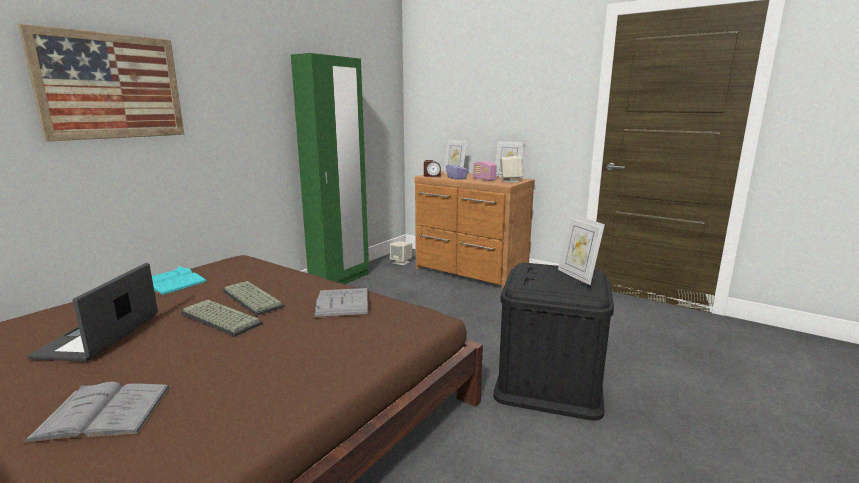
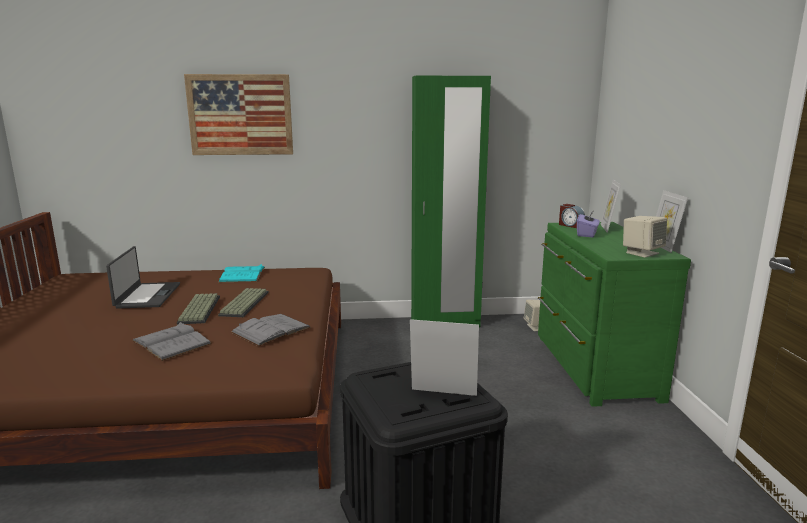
camera: 50 degrees right, 0 degrees up
grey book [22,382,171,444] -> grey book moved to [132,322,212,361]
laptop [27,263,158,362] -> laptop turned 120 degrees clockwise [106,246,180,309]
brown dresser [414,171,535,289] -> green dresser [538,222,691,407]
radio [473,161,497,181] -> none
picture frame [558,214,605,285] -> picture frame turned 75 degrees clockwise [410,319,479,396]

